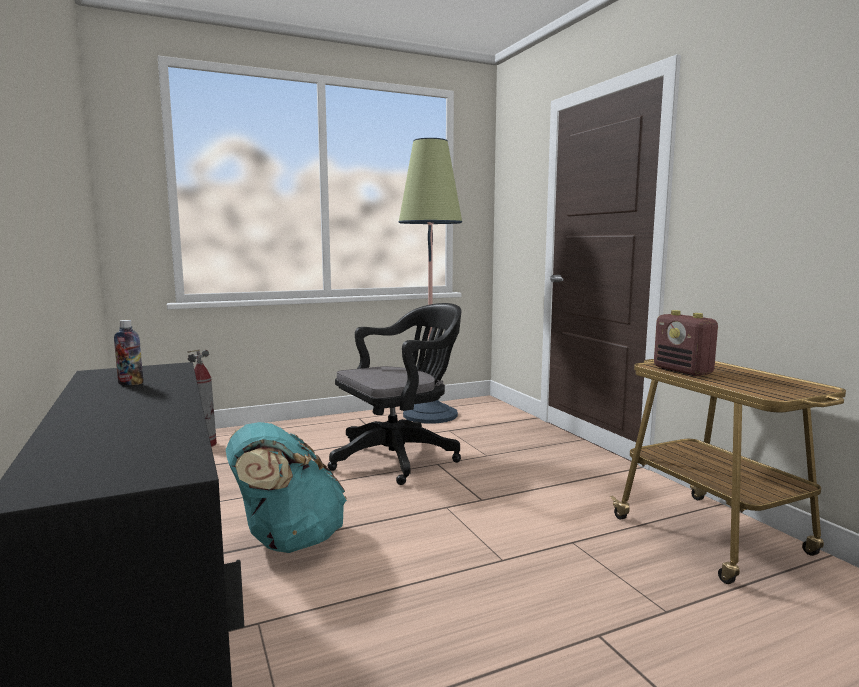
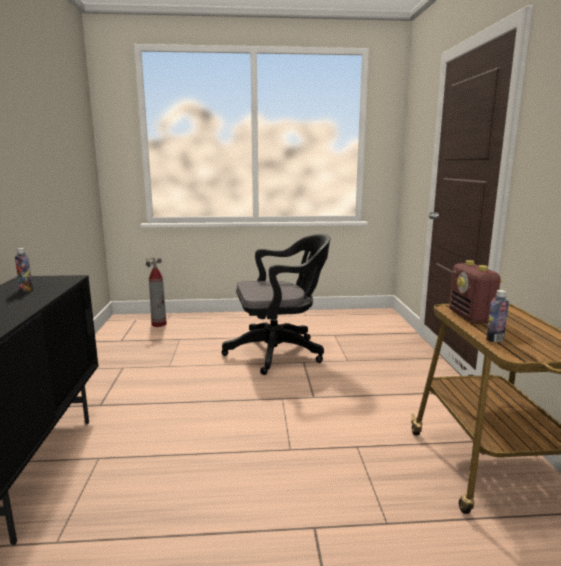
camera: 20 degrees right, 5 degrees up
turquoise backpack [226,422,347,553] -> none
floor lamp [399,138,462,423] -> none
none -> bottle [486,290,509,342]

